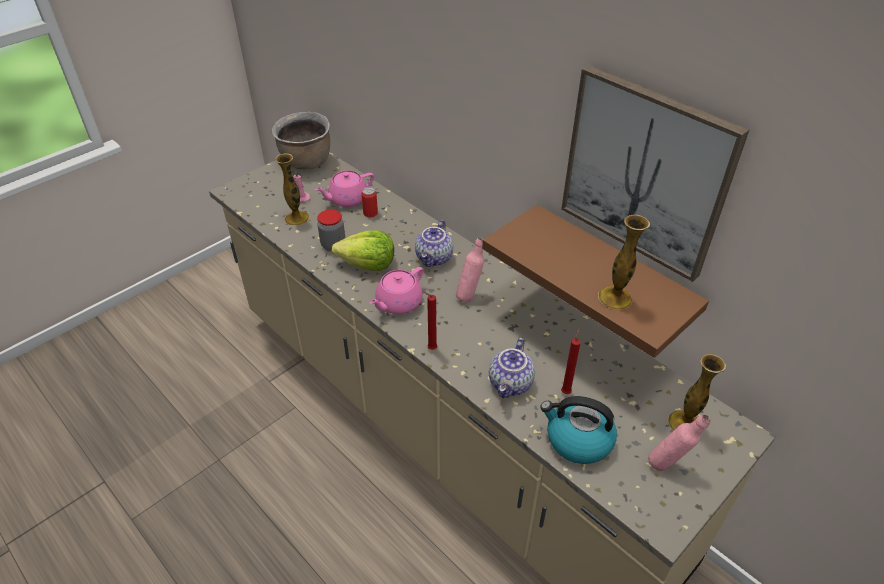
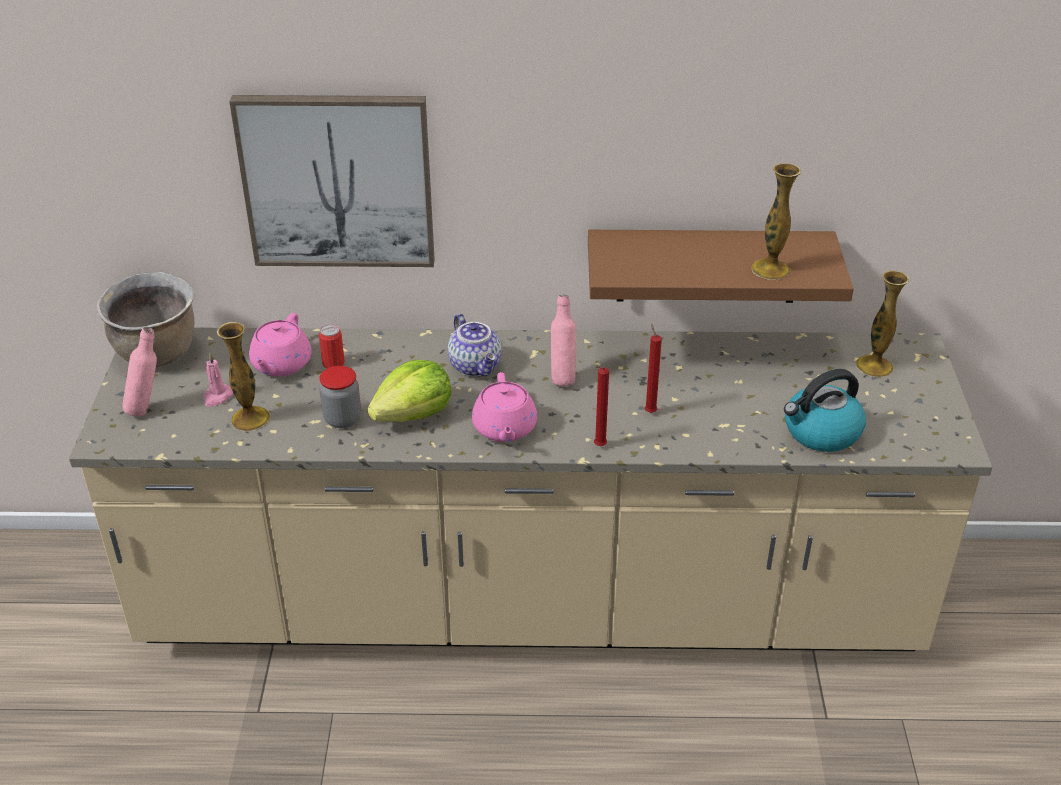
camera: 45 degrees left, 5 degrees down
teapot [489,338,535,398] -> none
picture [561,65,749,282] -> picture moved to [229,95,435,267]
red candle [561,329,581,394] -> red candle moved to [645,323,662,413]
pink bottle [648,414,711,471] -> pink bottle moved to [122,327,157,417]

